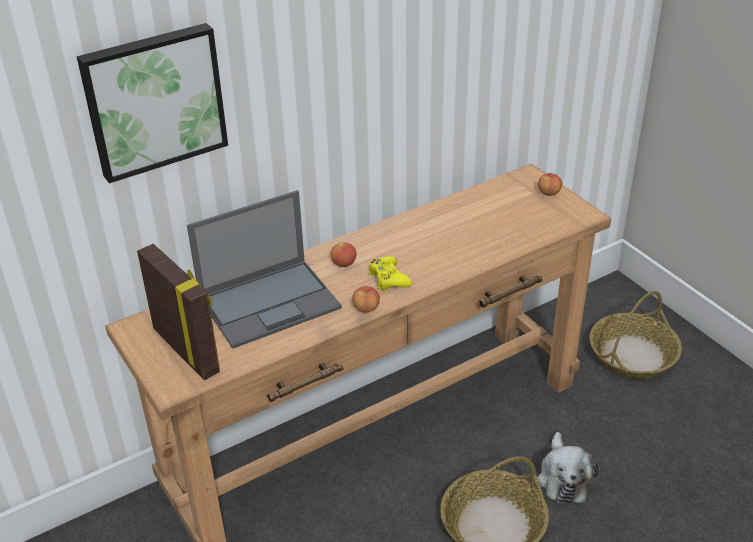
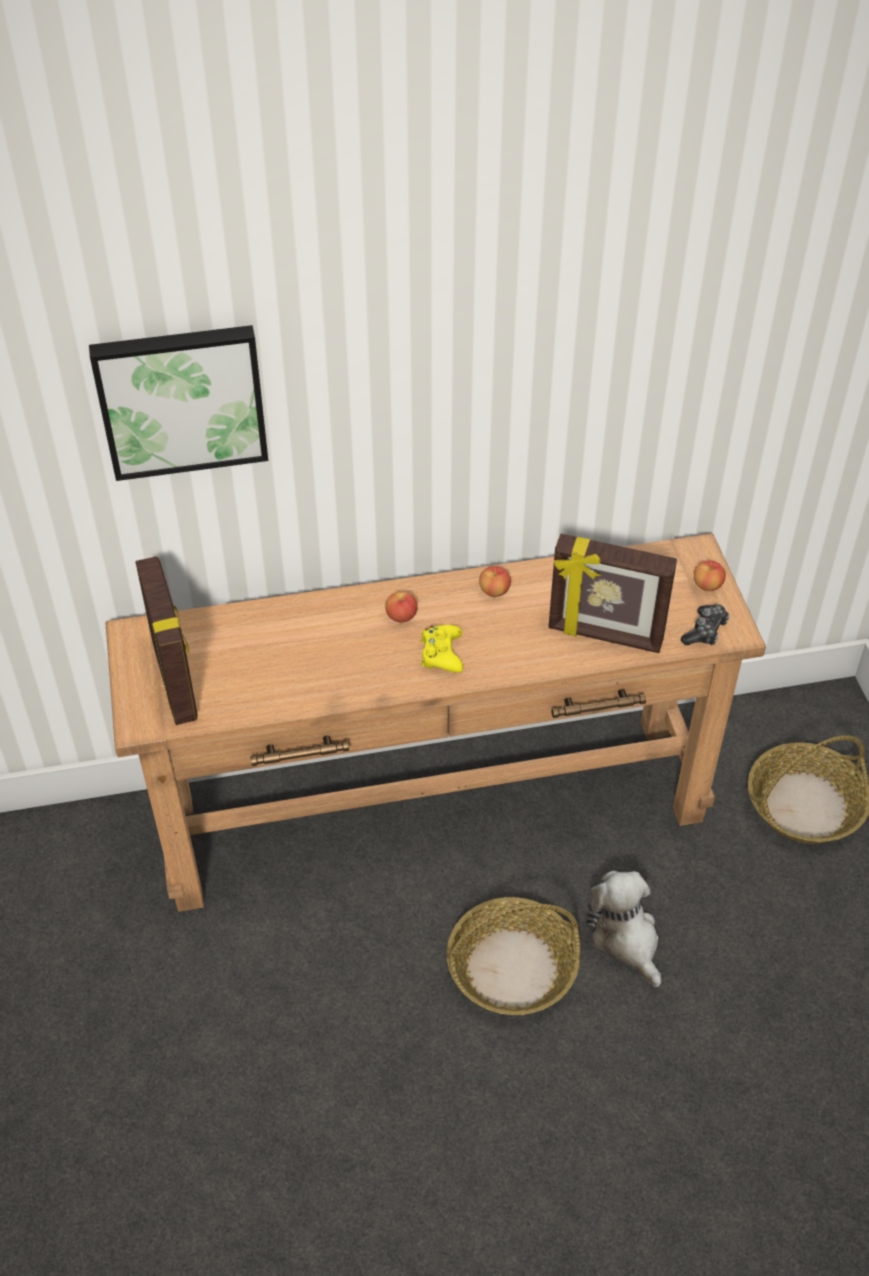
camera: 20 degrees right, 10 degrees up
laptop [187,190,342,349] -> none
apple [352,286,380,313] -> apple moved to [479,566,511,597]
plush toy [537,432,599,503] -> plush toy turned 135 degrees clockwise [586,871,661,987]
none -> picture frame [548,534,677,653]
none -> game controller [681,604,730,645]

